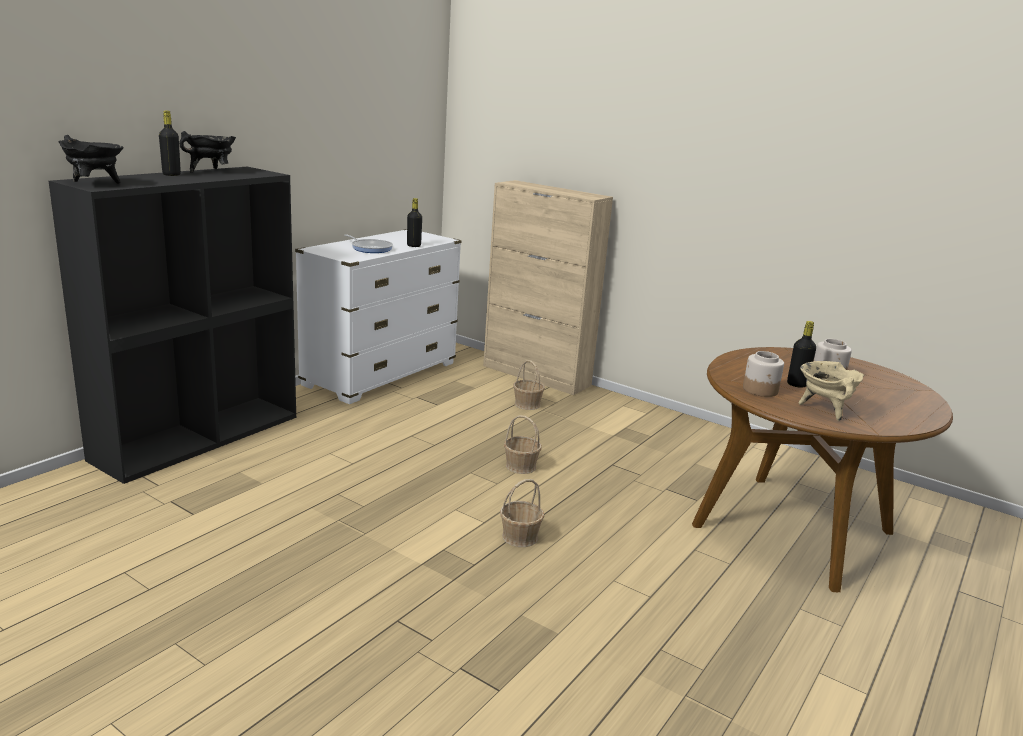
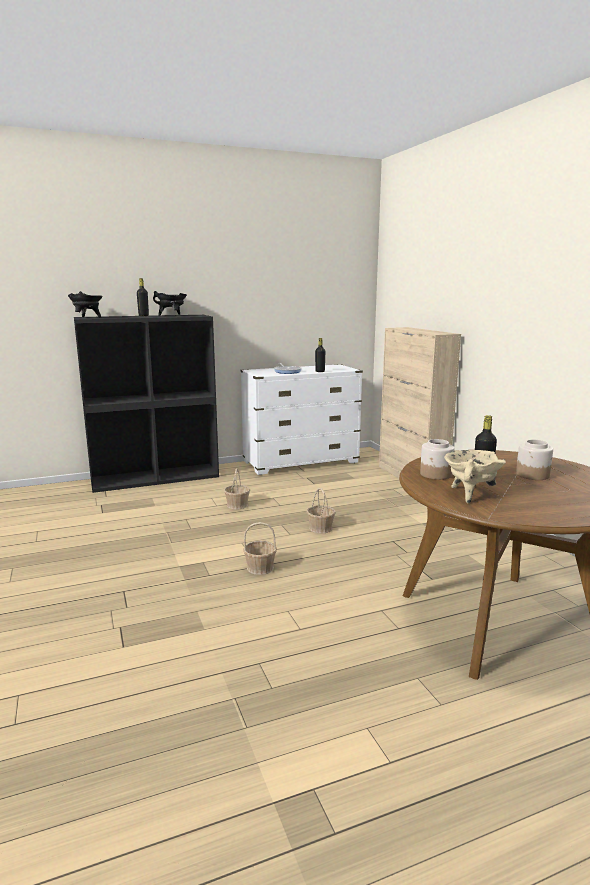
camera: 35 degrees right, 5 degrees down
basket [513,360,545,410] -> basket moved to [224,468,250,510]

